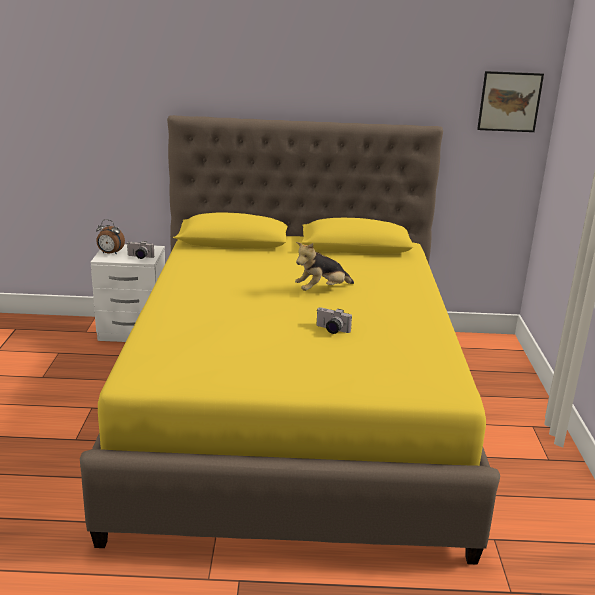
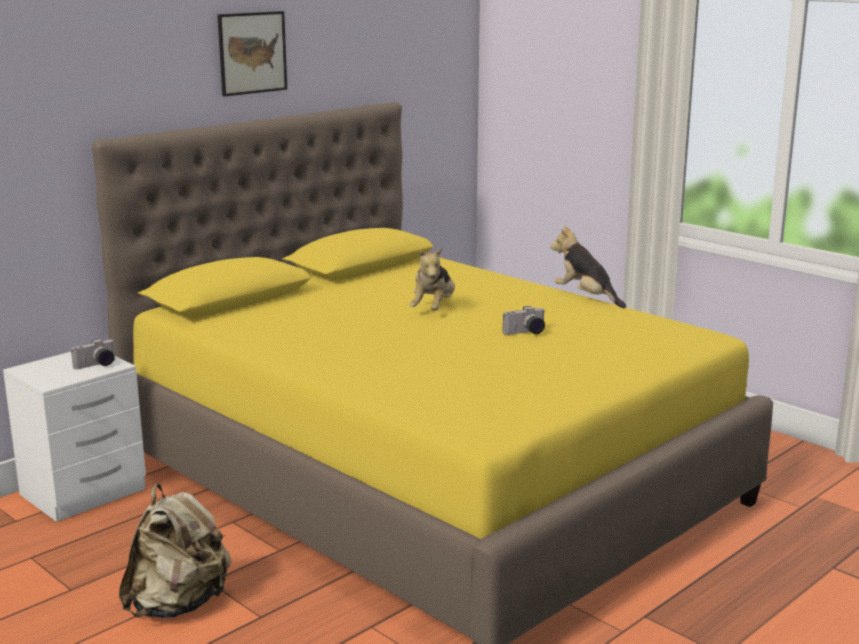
camera: 45 degrees left, 5 degrees down
alarm clock [96,219,125,255] -> none
picture [477,71,544,132] -> picture moved to [217,11,287,96]
none -> beige backpack [119,484,231,618]
none -> plush toy [551,225,626,308]

